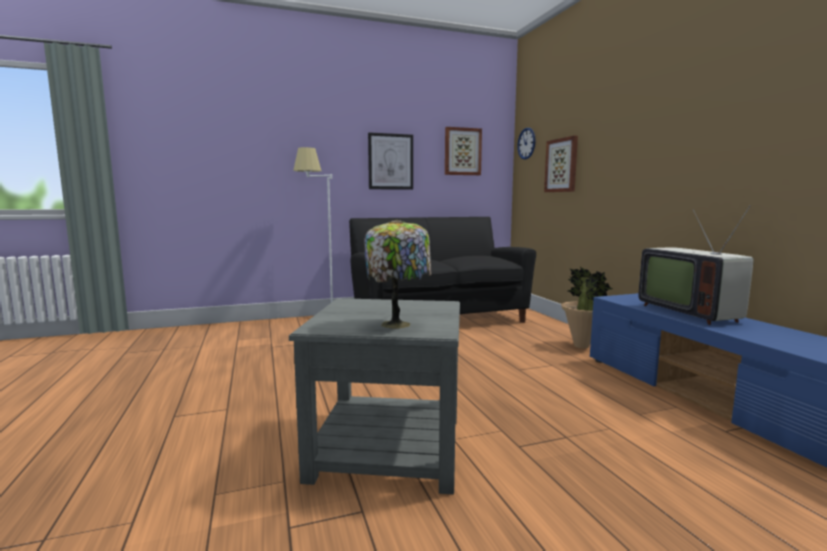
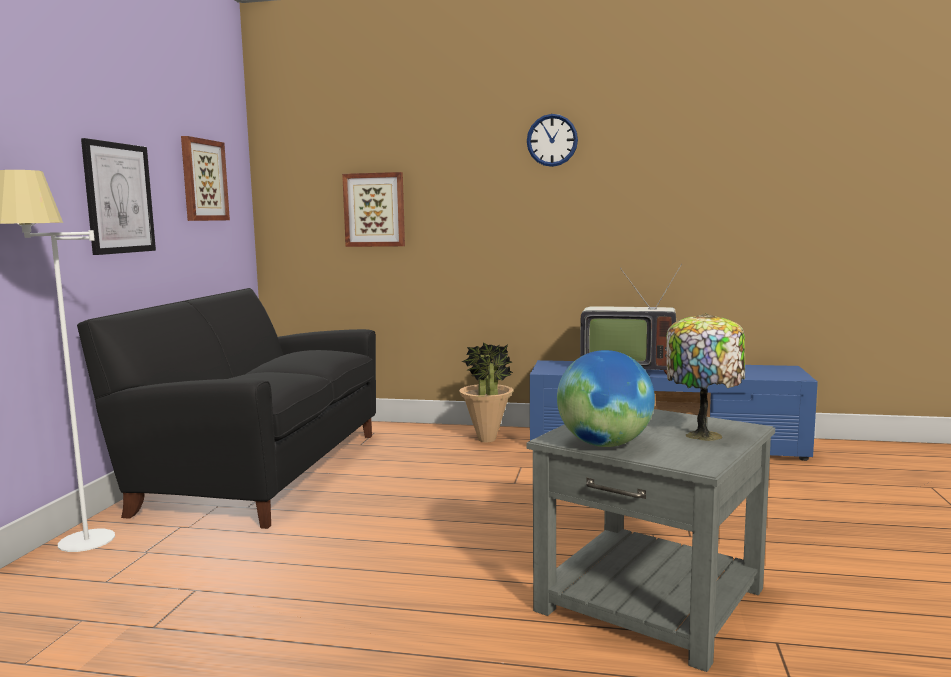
camera: 60 degrees left, 0 degrees up
wall clock [517,128,536,159] -> wall clock moved to [527,114,578,167]
none -> globe [557,350,655,447]

